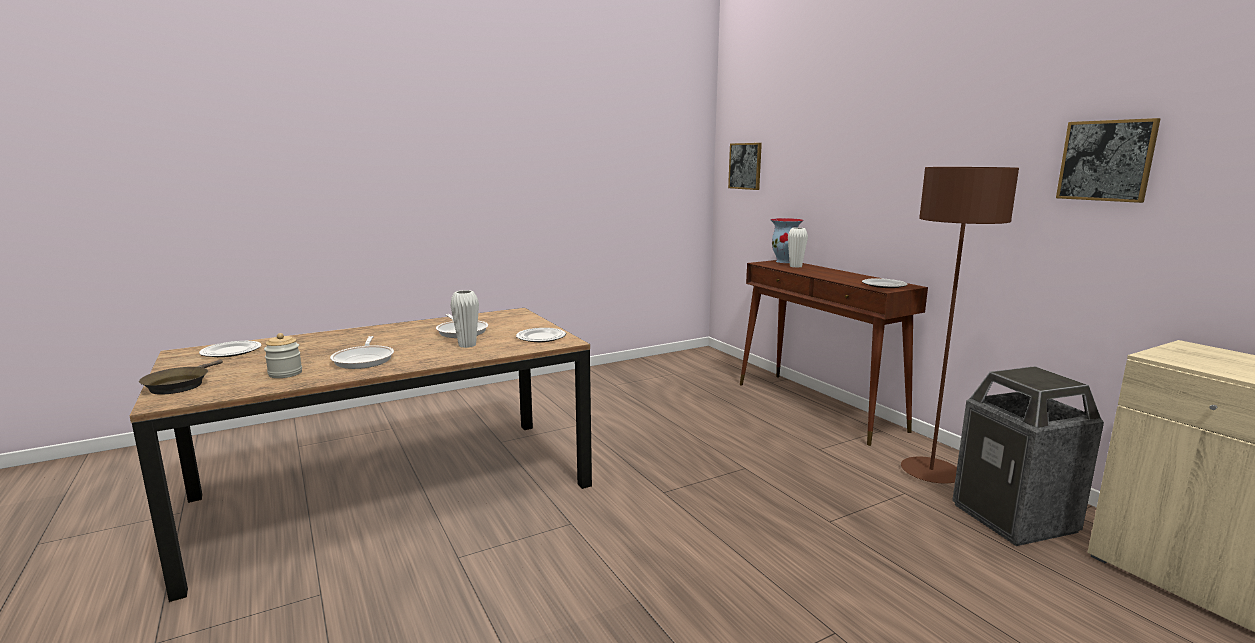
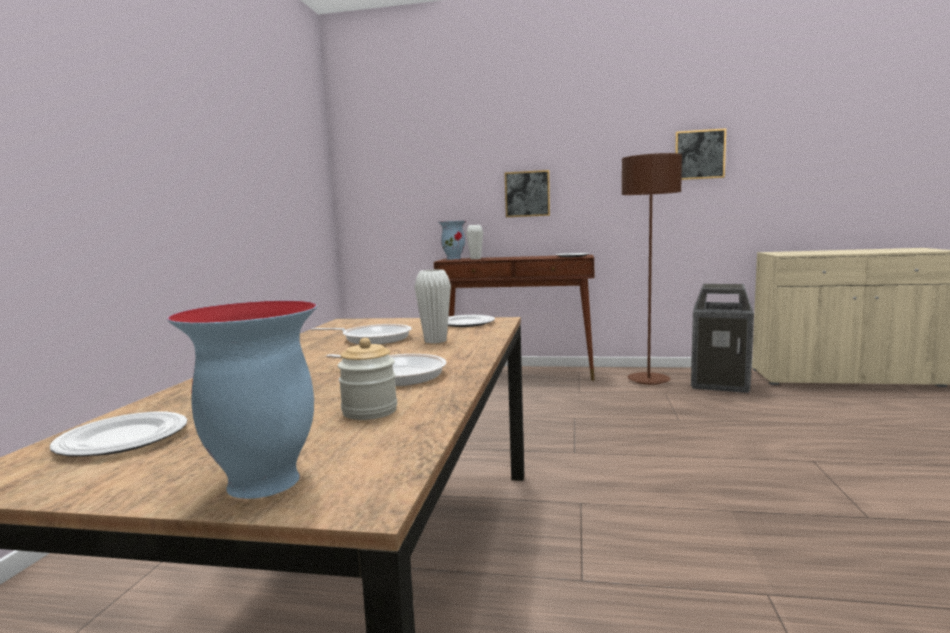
camera: 50 degrees left, 5 degrees down
brown frying pan [139,360,223,395] -> vase [167,301,317,499]
picture [728,143,762,190] -> picture moved to [505,170,550,217]

